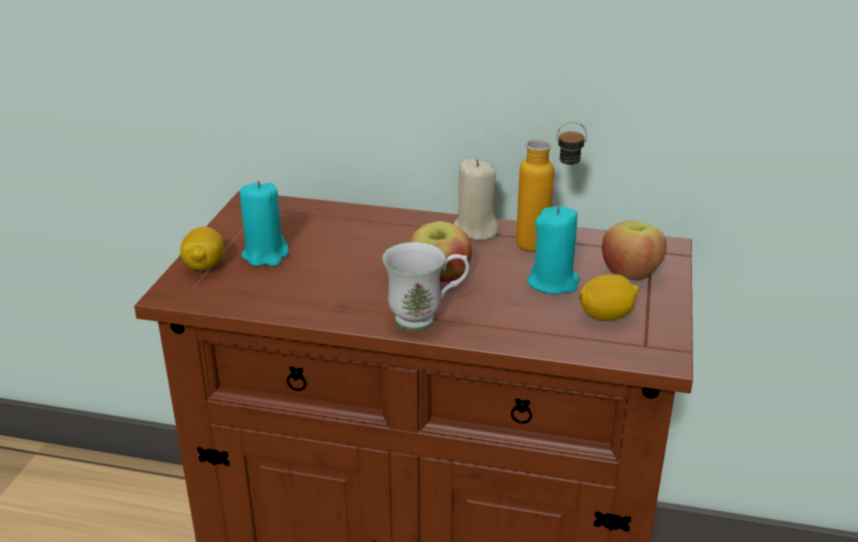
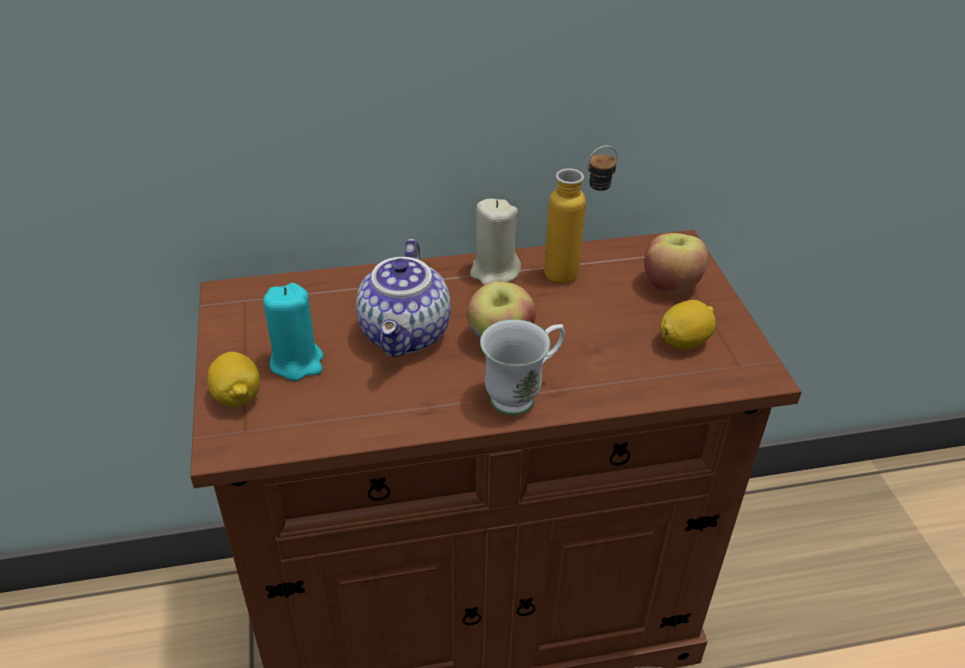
camera: 25 degrees left, 10 degrees up
turquoise candle [527,206,580,294] -> none
none -> teapot [356,239,451,357]

